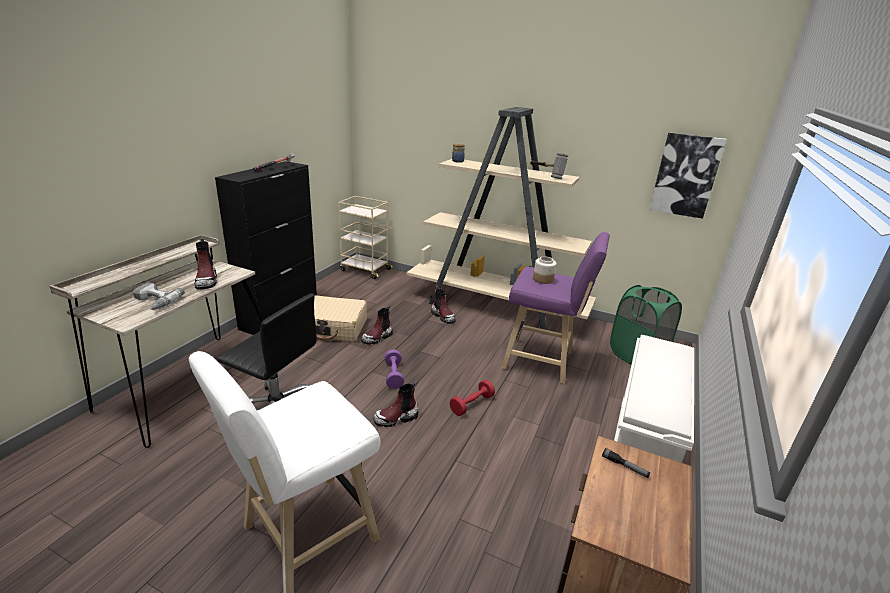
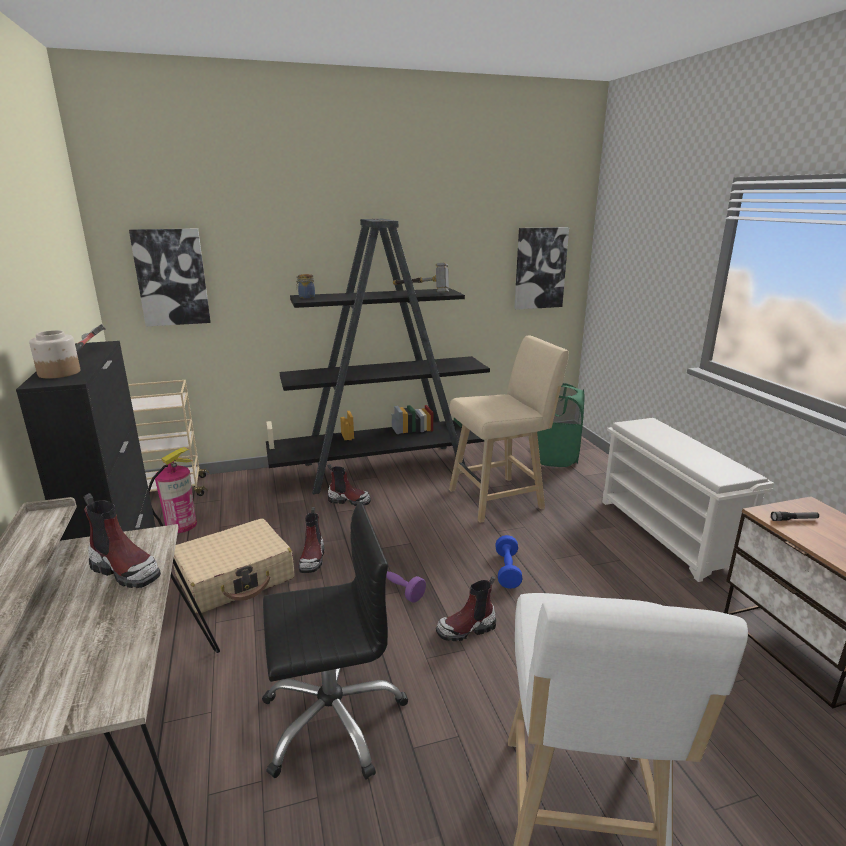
camera: 40 degrees left, 5 degrees down
power drill [133,282,185,310] -> none
boot [373,381,418,427] -> boot turned 45 degrees clockwise [436,576,496,641]
beige bookcase [407,107,596,335] -> black bookcase [266,219,490,494]
red dumbbell [450,380,495,416] -> blue dumbbell [495,535,523,589]
purple stool [501,232,610,384] -> beige stool [449,336,569,523]
jar [533,256,556,284] -> jar moved to [29,330,80,379]
none -> picture [129,229,211,327]
none -> fire extinguisher [148,447,197,533]

